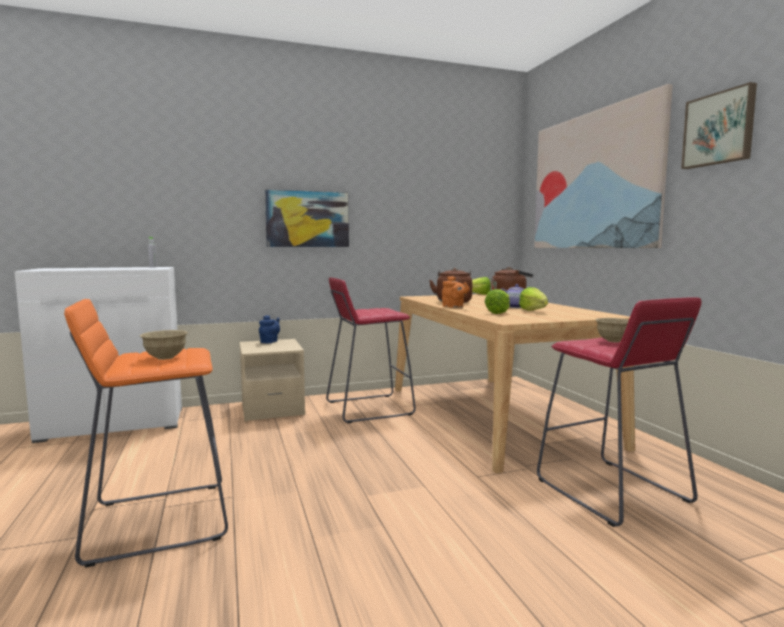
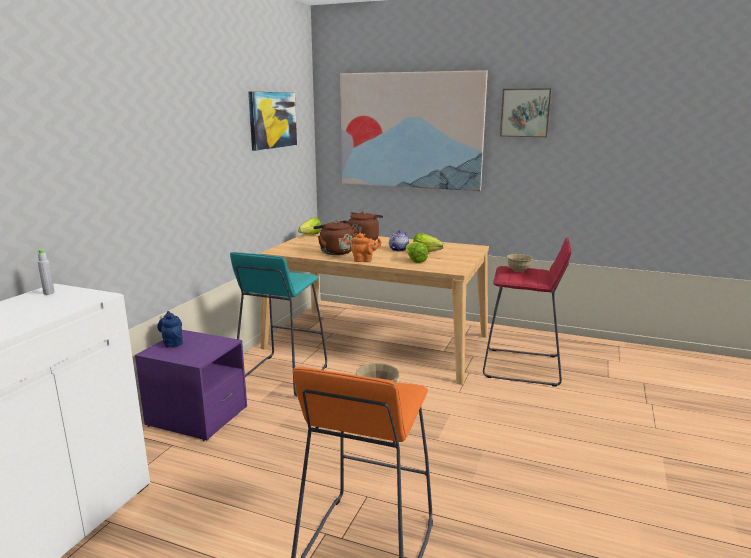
camera: 50 degrees left, 10 degrees up
beige nightstand [239,339,305,421] -> purple nightstand [135,330,247,441]
picture [265,190,349,247] -> picture moved to [248,91,297,151]
red stool [326,277,416,423] -> turquoise stool [230,252,327,396]

